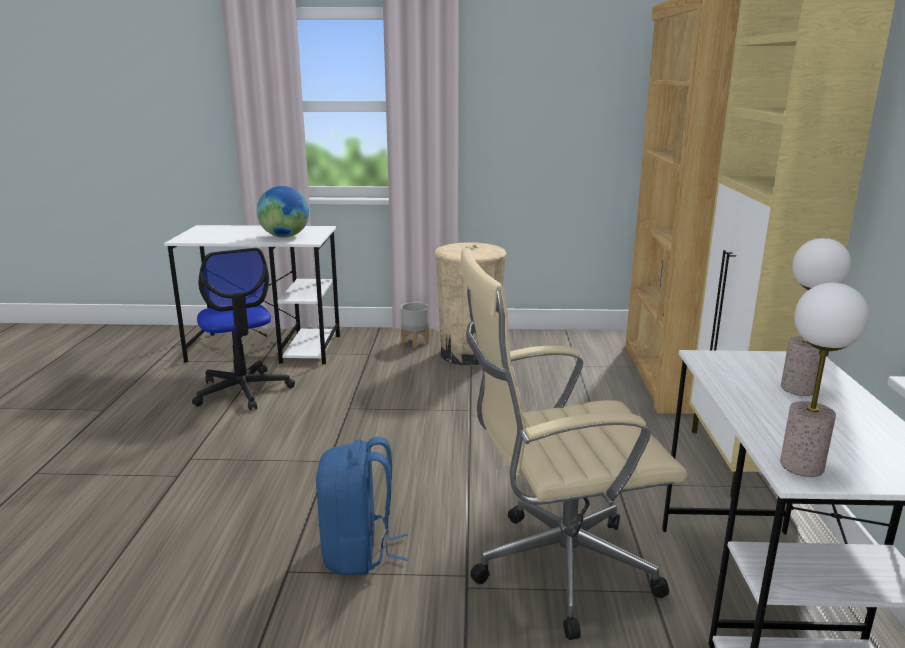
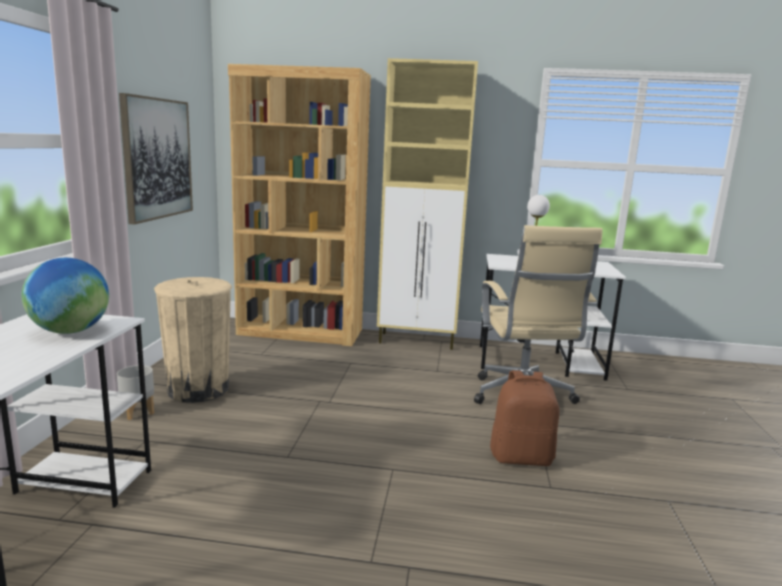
camera: 85 degrees left, 5 degrees down
office chair [192,248,295,410] -> none
blue backpack [316,437,408,575] -> brown backpack [490,370,559,466]
table lamp [780,283,869,477] -> none
none -> picture [119,93,193,225]

